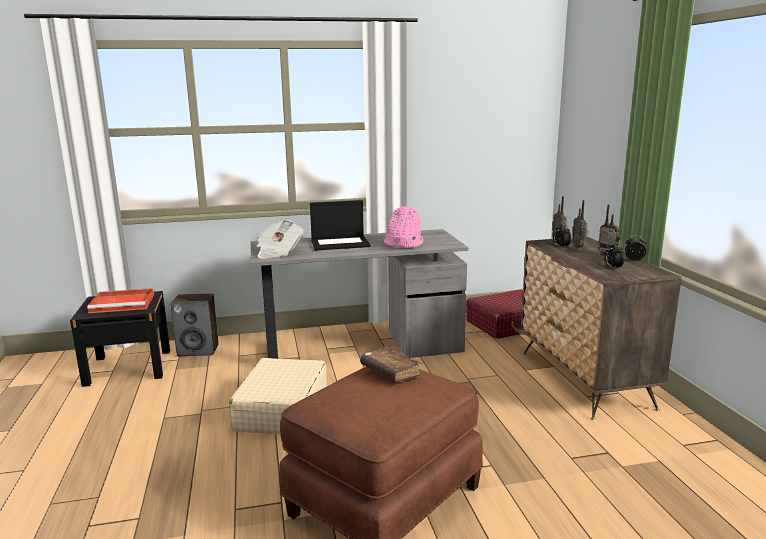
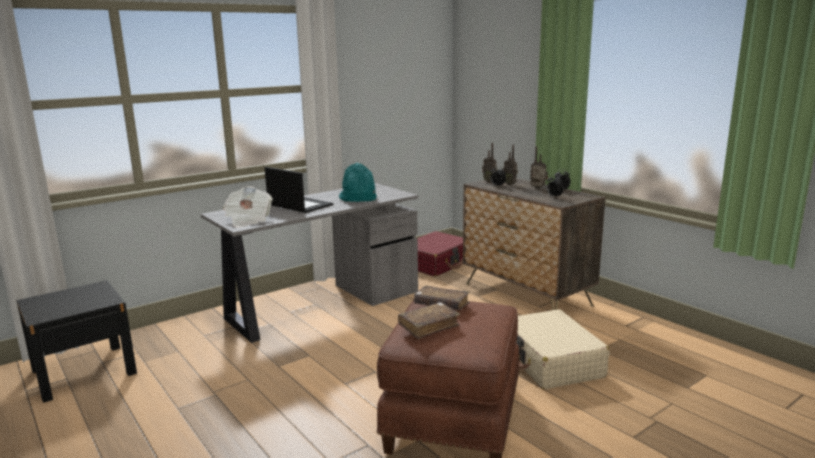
camera: 25 degrees left, 0 degrees up
red tray [87,288,154,313] -> none
speaker [170,293,219,356] -> none
beige suitcase [229,358,327,435] -> beige suitcase moved to [516,309,609,389]
laptop [310,200,370,251] -> laptop turned 105 degrees counterclockwise [265,167,333,213]
pink hat [384,206,423,248] -> turquoise hat [339,163,377,202]
none -> brown book [398,302,460,339]

